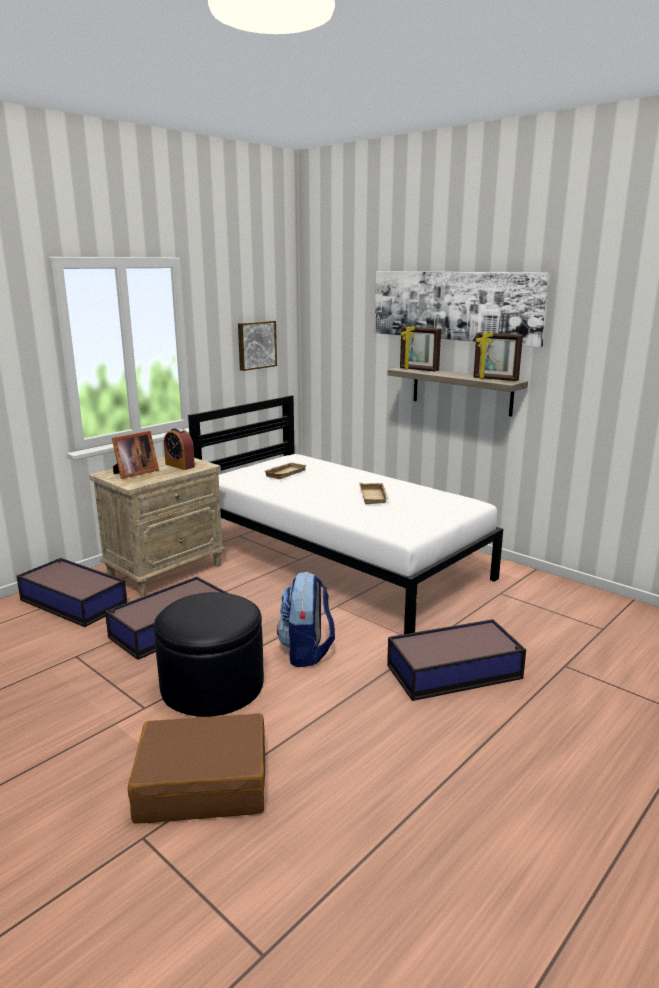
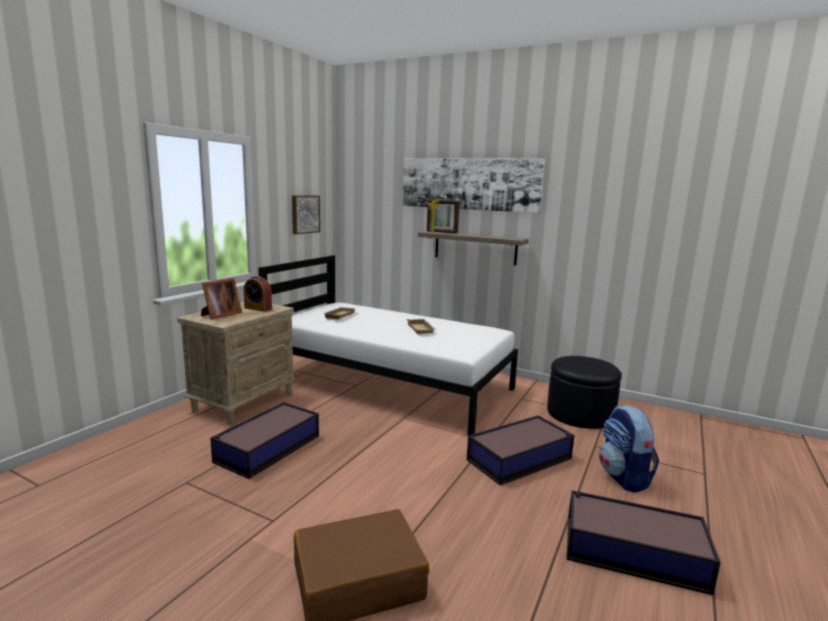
camera: 15 degrees left, 5 degrees down
storage box [17,558,127,627] -> storage box moved to [567,490,721,595]
black ottoman [154,592,264,717] -> black ottoman moved to [547,356,622,429]
backpack [277,571,335,667] -> backpack moved to [599,405,659,493]
picture frame [473,332,523,381] -> none

